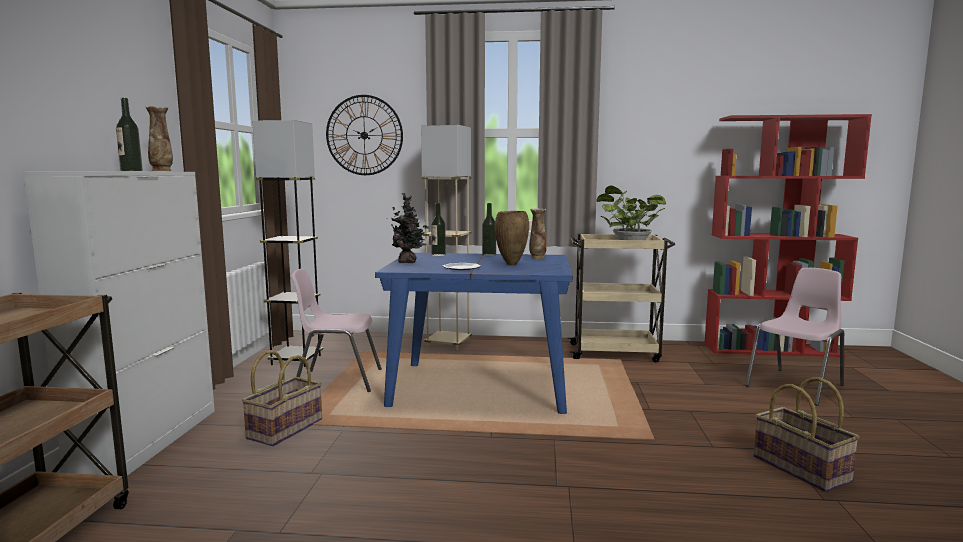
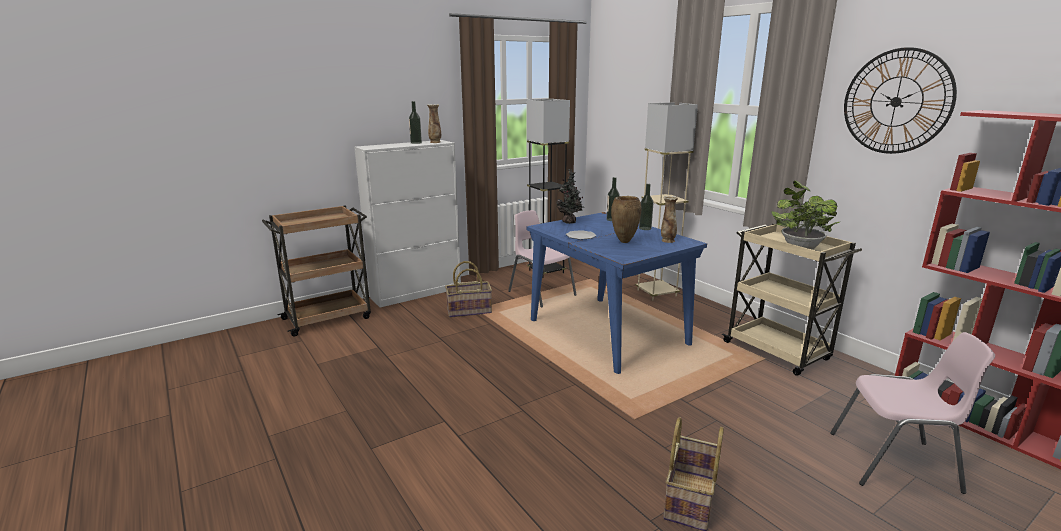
camera: 50 degrees right, 10 degrees up
wall clock [326,95,403,175] -> wall clock moved to [844,47,957,154]

